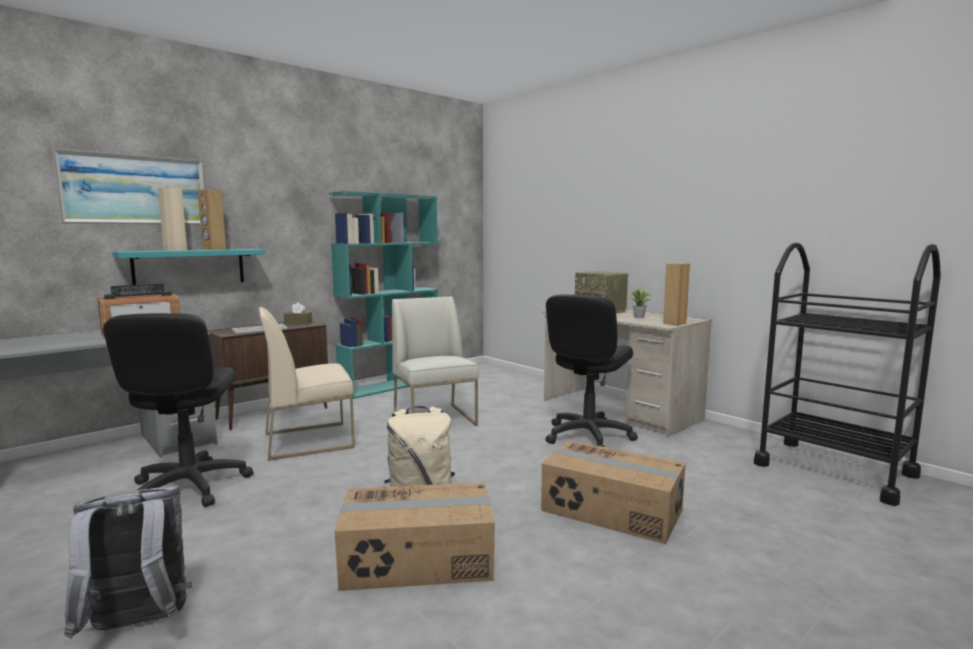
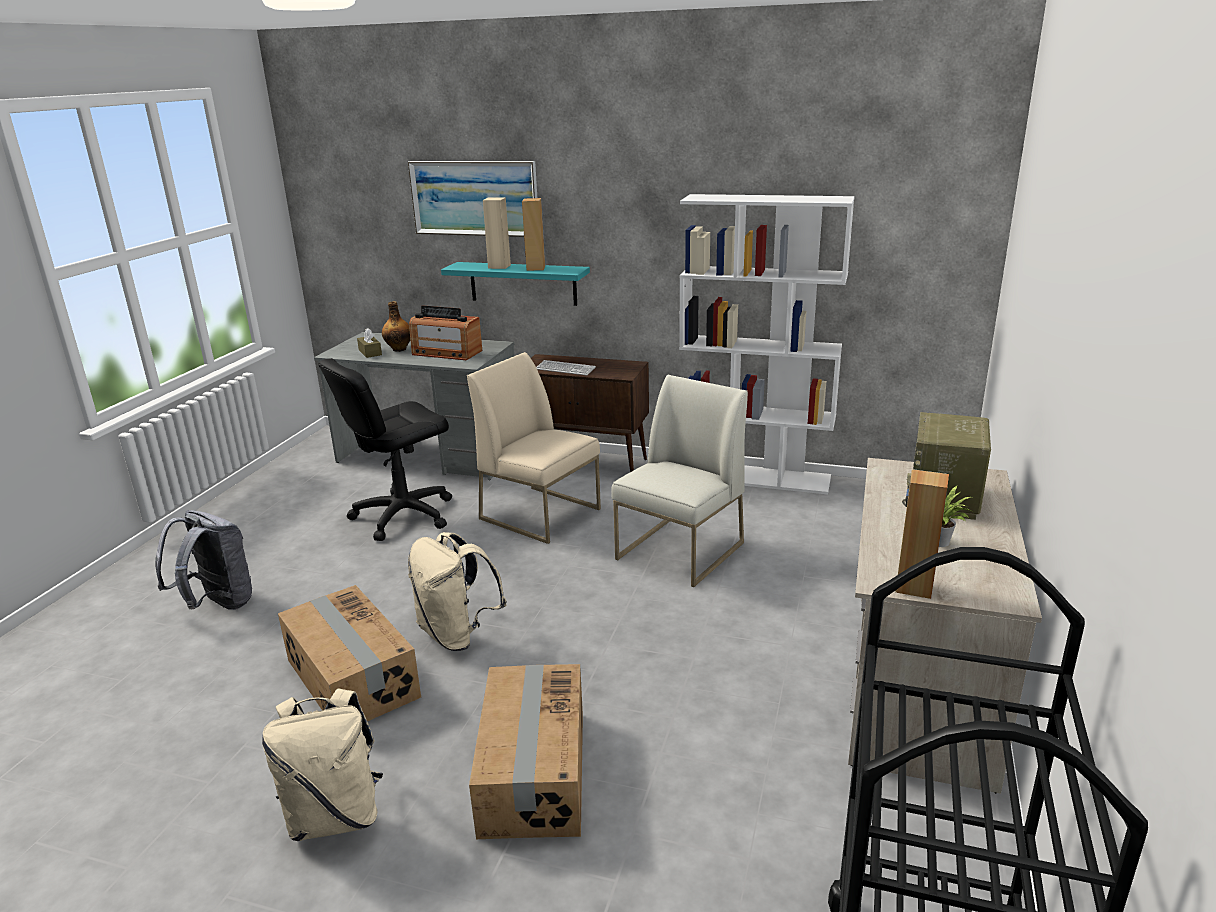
camera: 60 degrees right, 15 degrees up
brown tissue box [284,303,312,324] -> brown tissue box moved to [357,328,382,358]
turquoise bookcase [329,191,438,399] -> white bookcase [679,194,855,495]
black office chair [546,294,638,447] -> none
none -> beige backpack [262,688,383,841]
none -> bottle [382,301,410,352]

